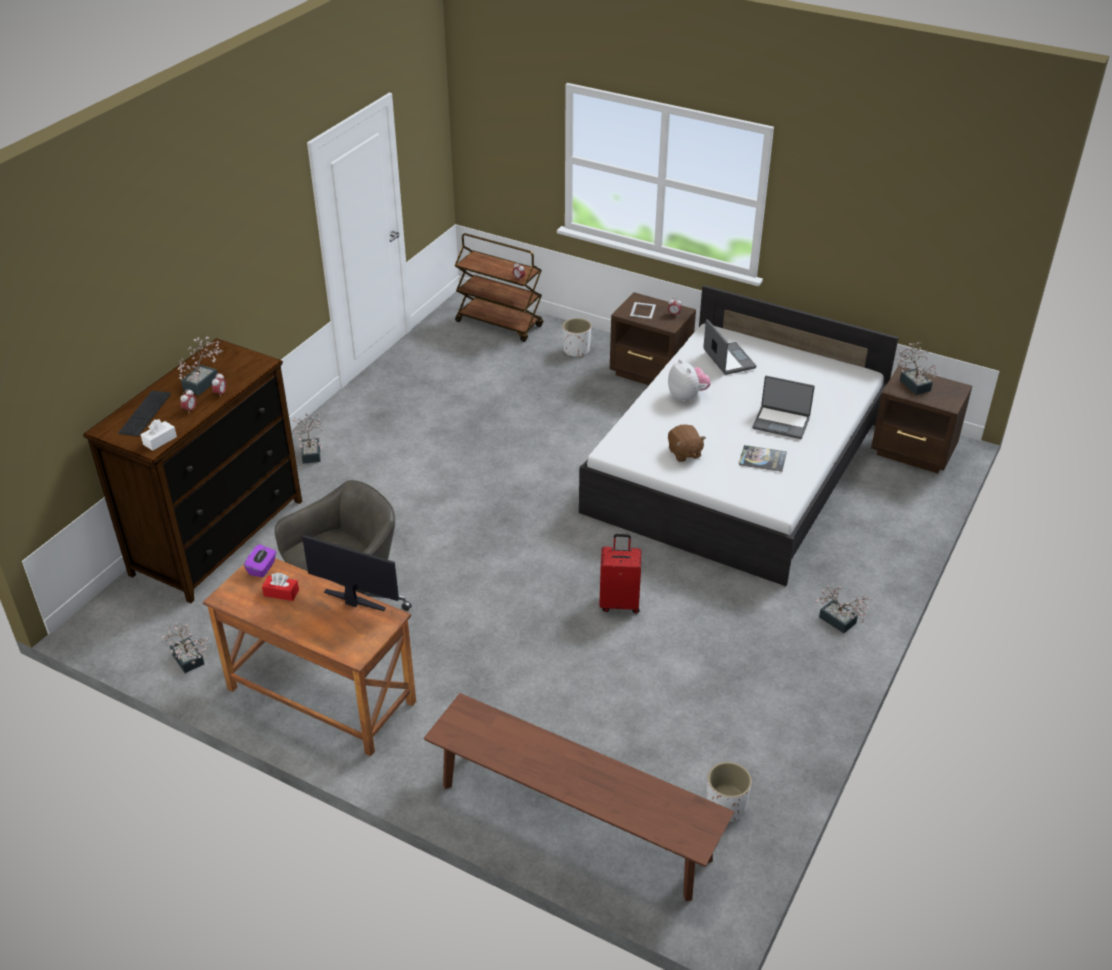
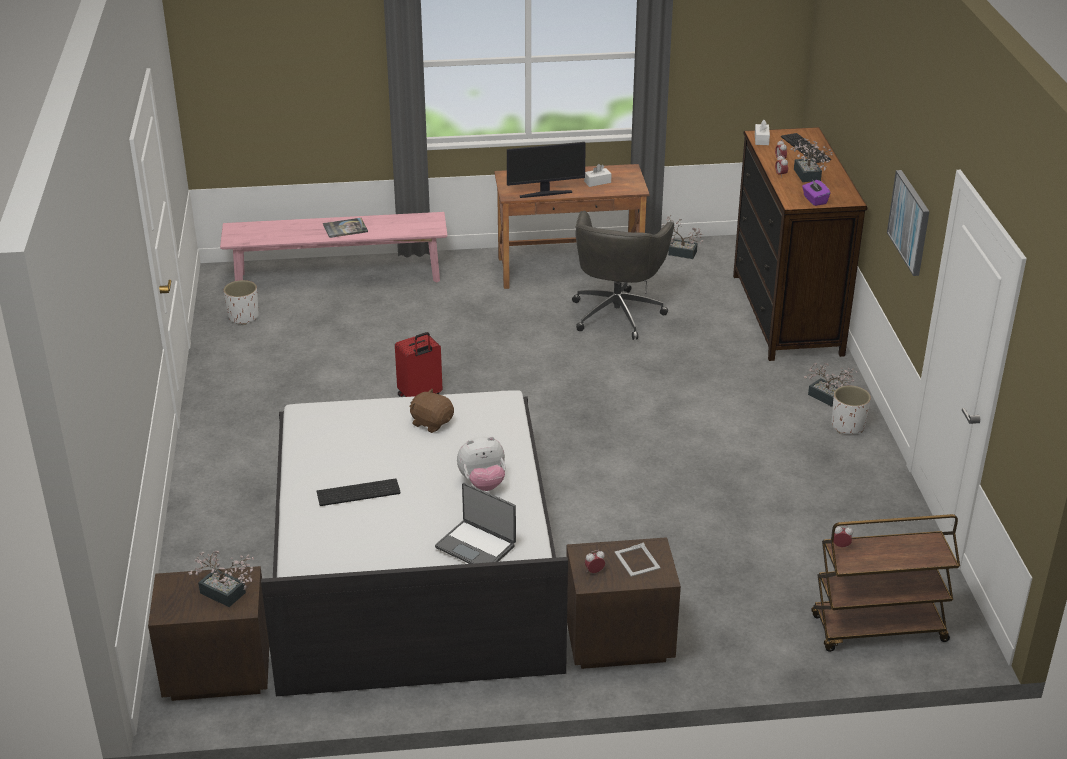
camera: 145 degrees right, 5 degrees down
purple tissue box [244,544,276,578] -> purple tissue box moved to [802,179,830,206]
red tissue box [262,573,299,601] -> white tissue box [584,164,612,187]
brown bench [424,693,735,901] -> pink bench [220,212,447,283]
white planter [562,318,591,358] -> white planter moved to [832,386,871,434]
plush toy [668,359,711,402] -> plush toy turned 45 degrees counterclockwise [457,436,506,491]
book [739,445,787,472] -> book moved to [323,218,368,238]
laptop [752,376,815,439] -> keyboard [317,478,401,506]
potted plant [815,586,872,633] -> none
none -> picture [887,170,929,276]

